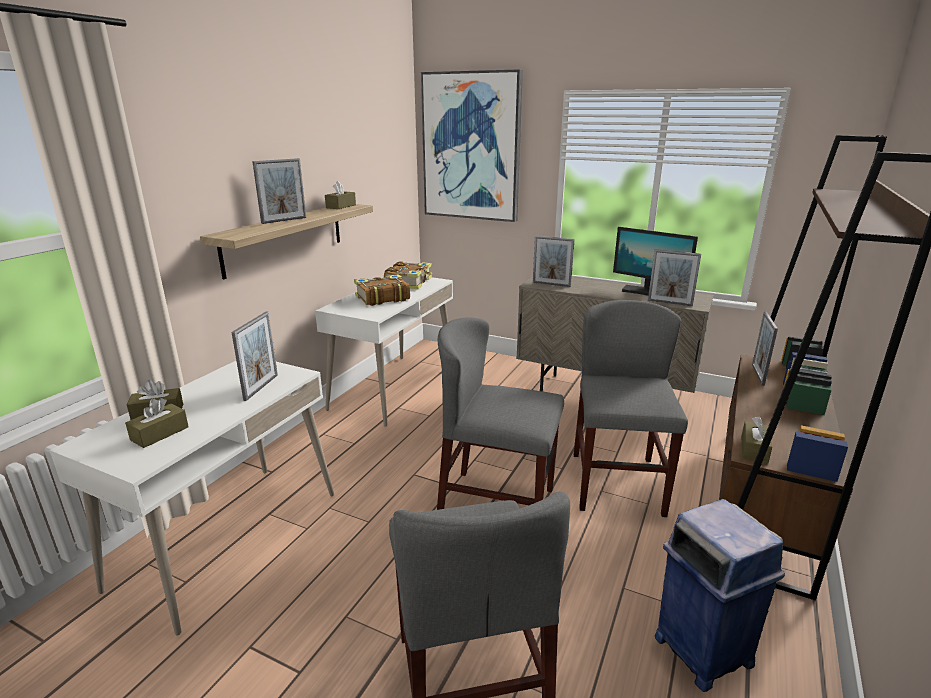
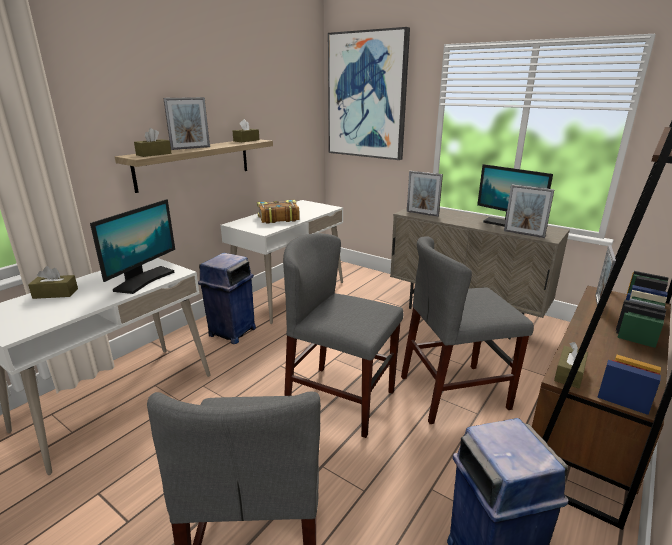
camera: 10 degrees right, 0 degrees up
brown tissue box [125,398,189,448] -> brown tissue box moved to [134,128,171,157]
picture frame [231,312,278,401] -> monitor [90,199,175,294]
book [384,261,432,289] -> none
grey chair [574,300,688,517] -> grey chair turned 120 degrees counterclockwise [401,237,534,424]
none -> blue trash can [198,253,256,344]

